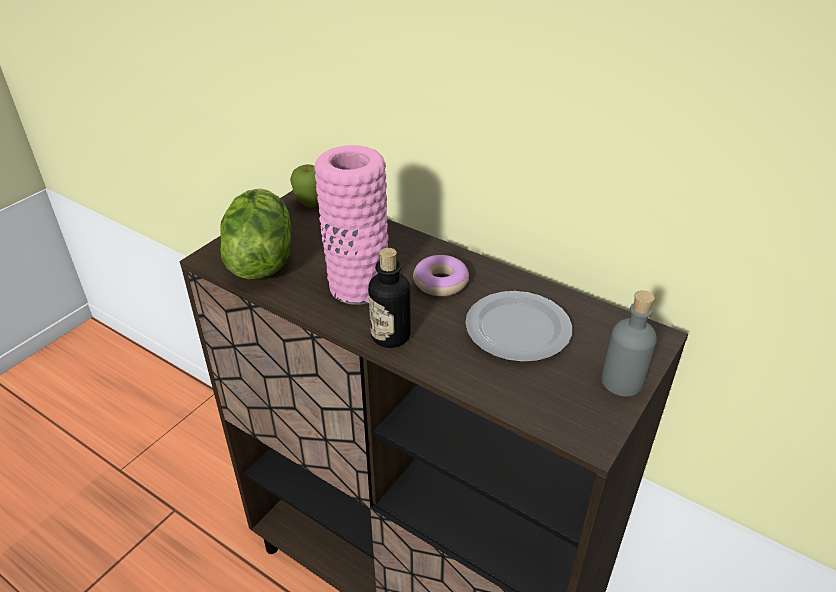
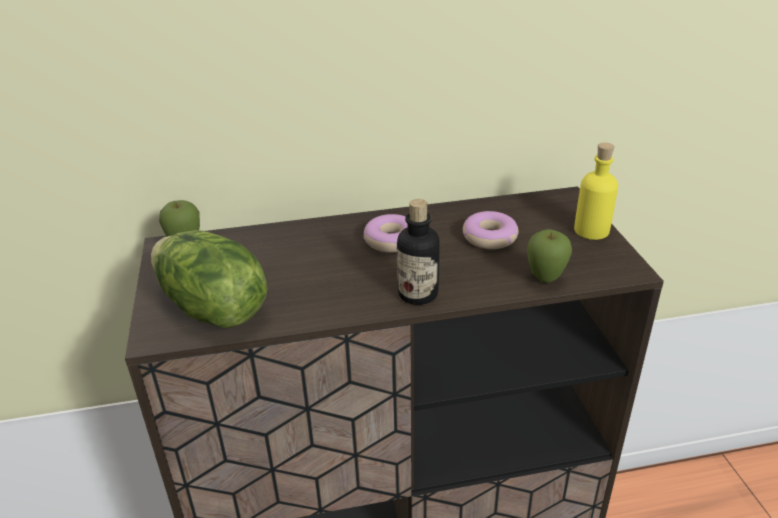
camera: 45 degrees left, 5 degrees down
pink vase [314,145,389,305] -> none
plate [465,291,572,362] -> donut [463,211,518,249]
grey bottle [601,290,657,397] -> yellow bottle [574,143,618,240]
none -> apple [527,229,572,283]

